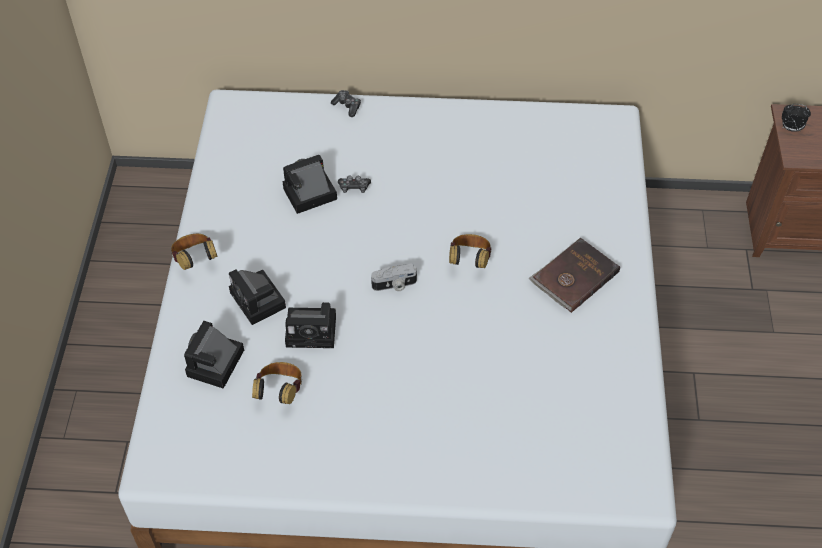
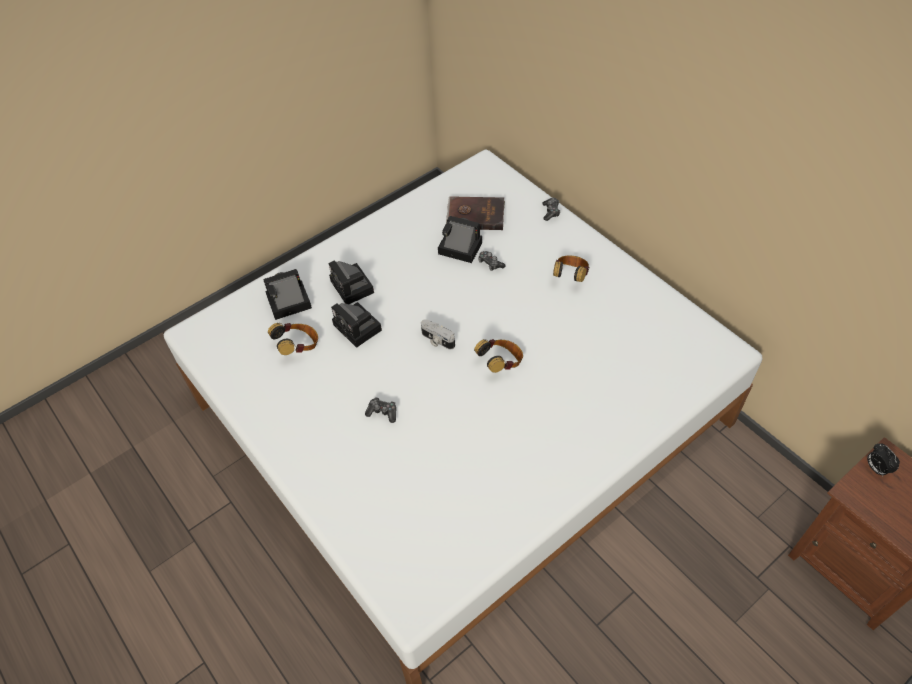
camera: 50 degrees right, 0 degrees up
headphones [171,234,218,270] -> headphones moved to [553,256,589,282]
camera [229,269,286,325] -> camera turned 45 degrees counterclockwise [329,260,374,304]
brown book [528,238,620,313] -> brown book moved to [446,196,505,230]
none -> game controller [365,397,396,423]

